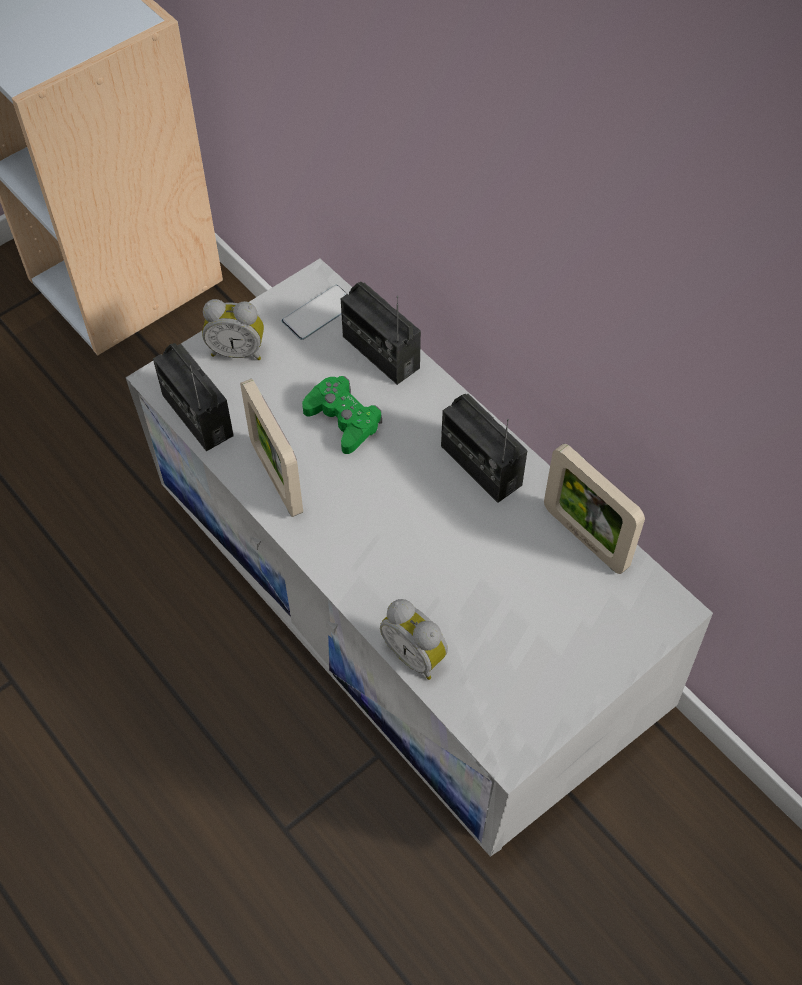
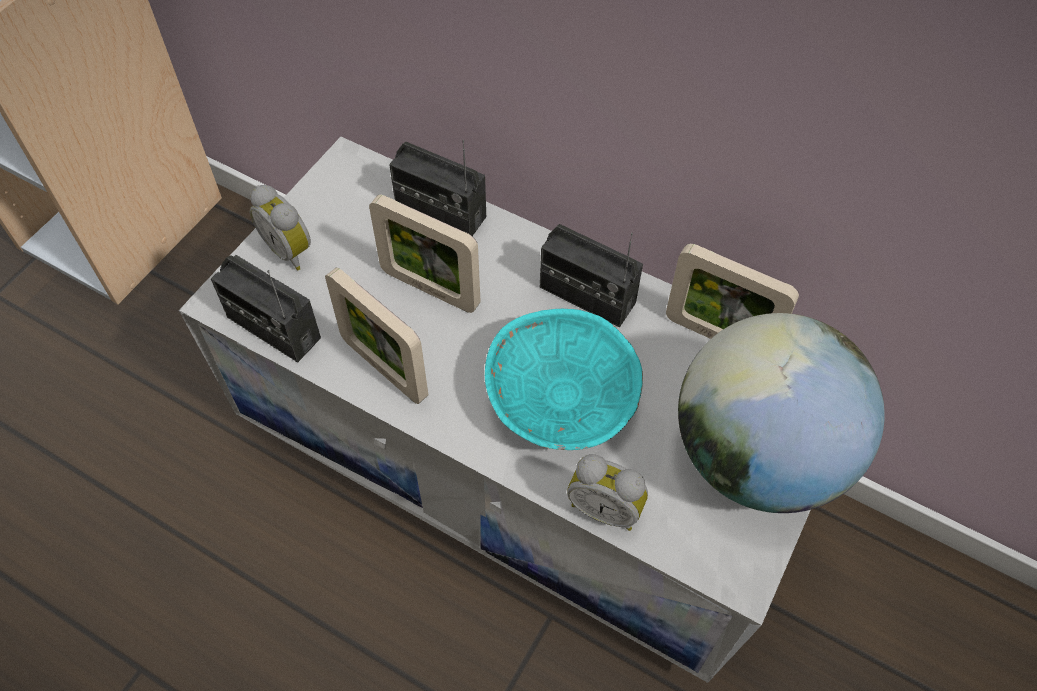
camera: 20 degrees left, 0 degrees up
alarm clock [202,299,264,360] -> alarm clock turned 60 degrees clockwise [250,185,311,270]
phone [282,285,349,340] -> none
green game controller [302,376,382,454] -> picture frame [369,195,480,313]
none -> turquoise bowl [485,309,643,450]
none -> globe [678,313,885,513]

